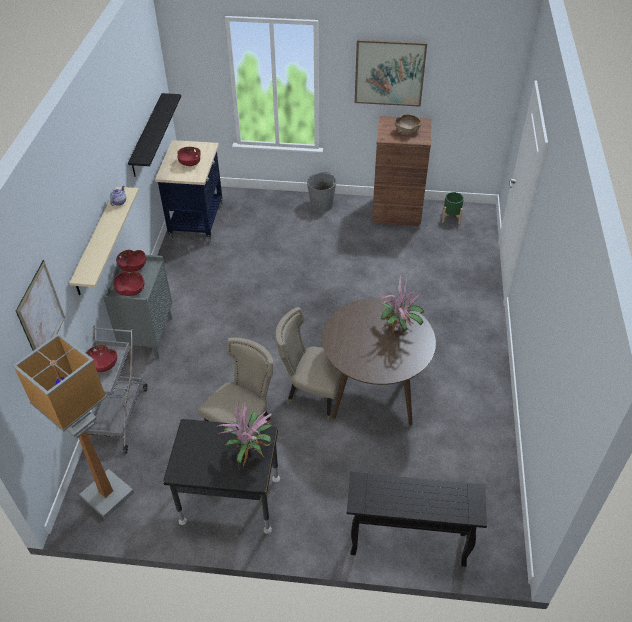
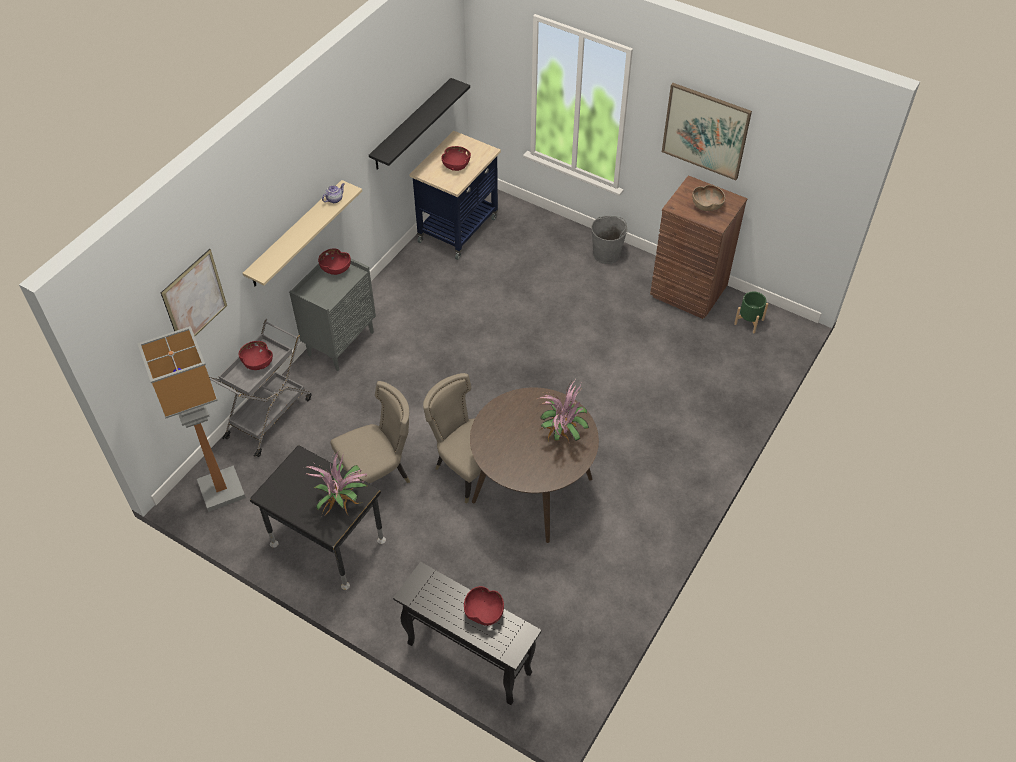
camera: 25 degrees right, 5 degrees up
red bowl [113,271,144,296] -> red bowl moved to [464,586,504,626]

